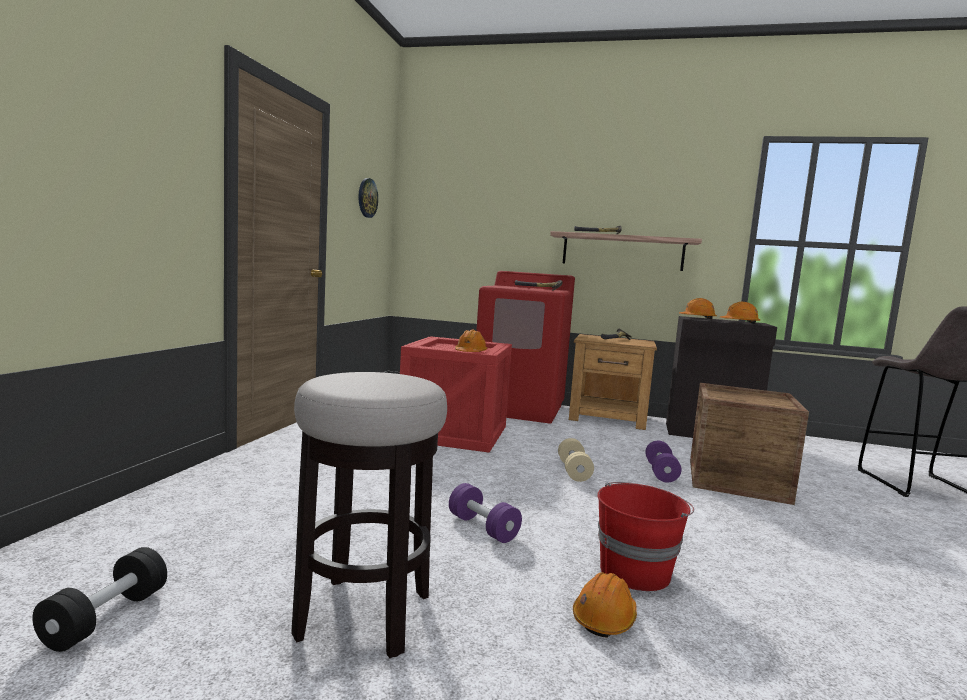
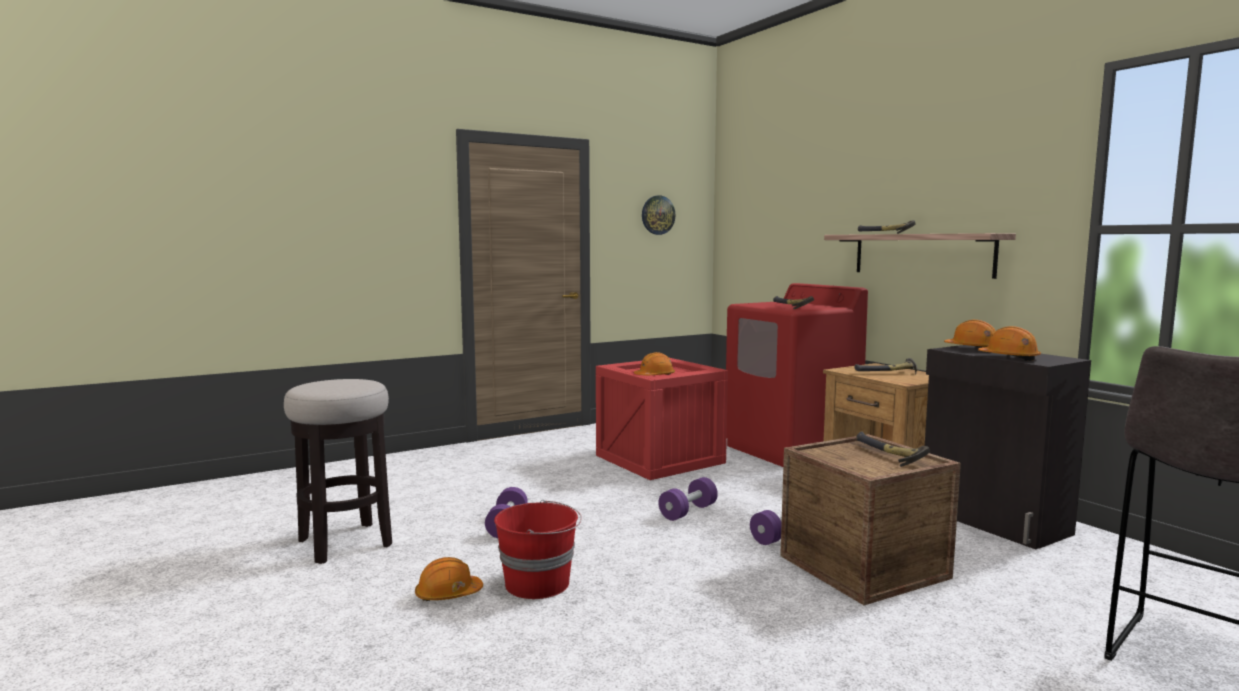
camera: 45 degrees right, 0 degrees up
black dumbbell [32,547,167,652] -> none
beige dumbbell [558,438,594,482] -> purple dumbbell [658,477,718,521]
none -> hammer [856,431,930,467]

